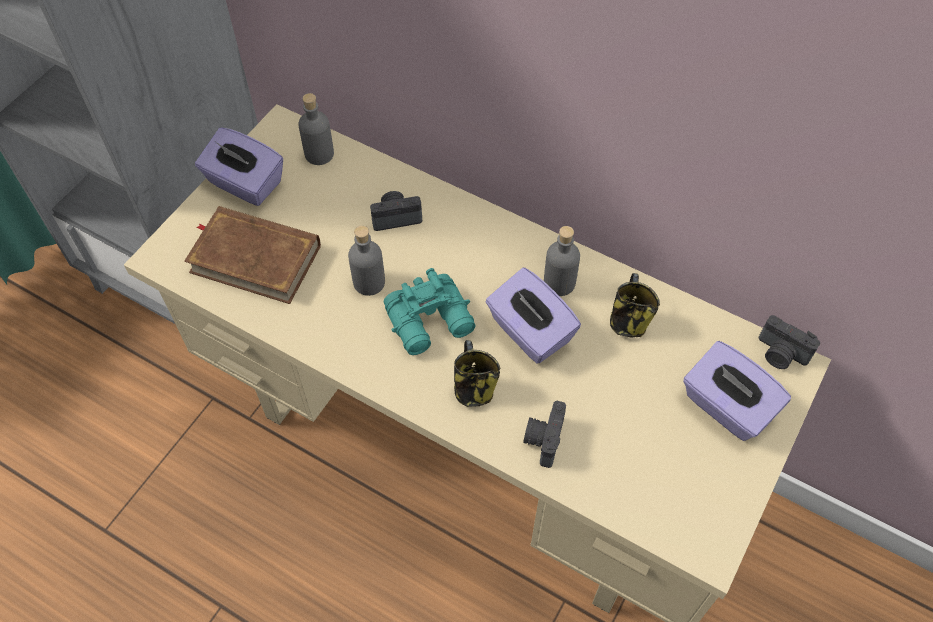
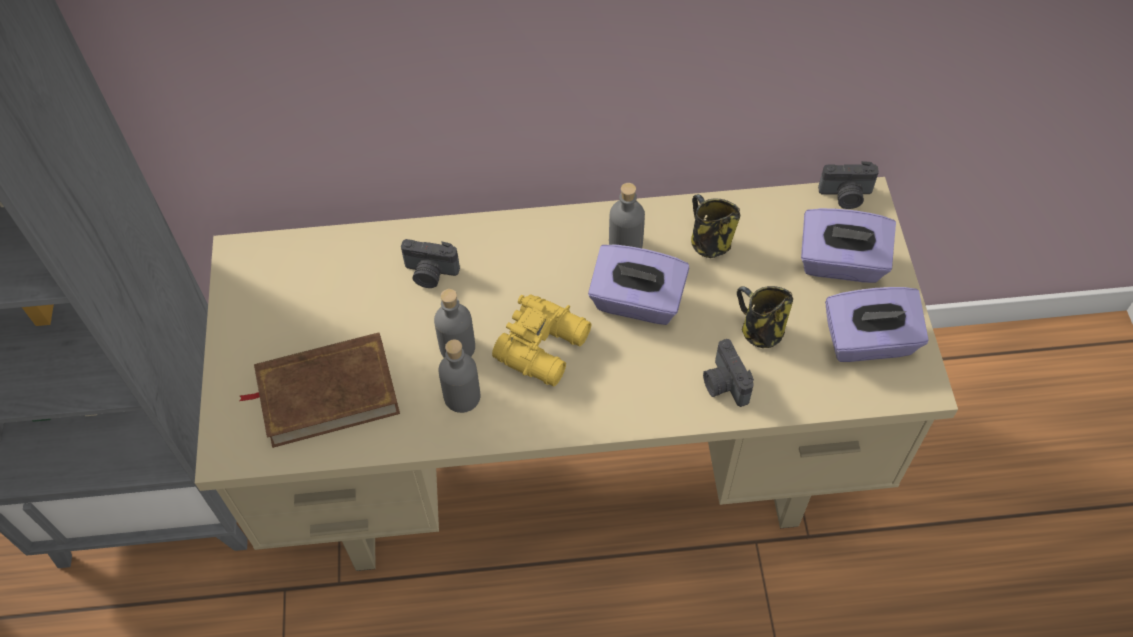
camera: 35 degrees left, 0 degrees up
purple tissue box [195,127,283,206] -> purple tissue box moved to [825,287,928,362]
grey bottle [298,93,334,165] -> grey bottle moved to [438,339,480,413]
camera [370,191,422,231] -> camera turned 120 degrees counterclockwise [401,239,460,288]
turquoise binoculars [384,268,475,355] -> yellow binoculars [492,295,591,386]
mug [454,340,501,407] -> mug moved to [737,286,793,348]

